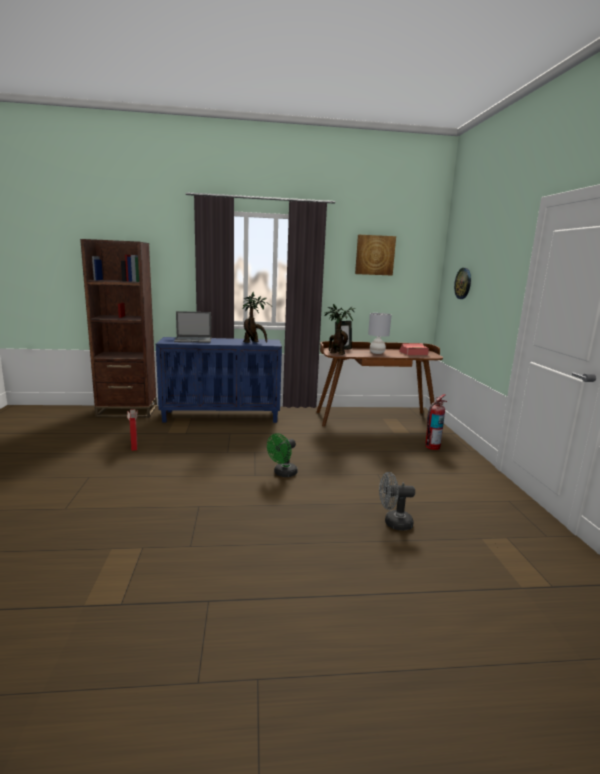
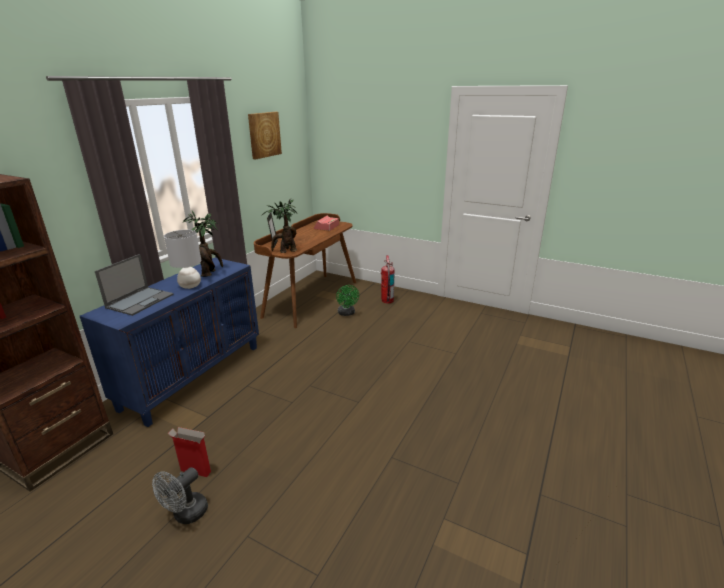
camera: 55 degrees left, 10 degrees up
green fan [267,433,298,477] -> green fan moved to [336,285,359,316]
grey table lamp [368,313,391,354] -> grey table lamp moved to [164,230,201,289]
grey fan [379,472,415,530] -> grey fan moved to [152,467,208,524]
wall clock [454,268,471,299] -> none

